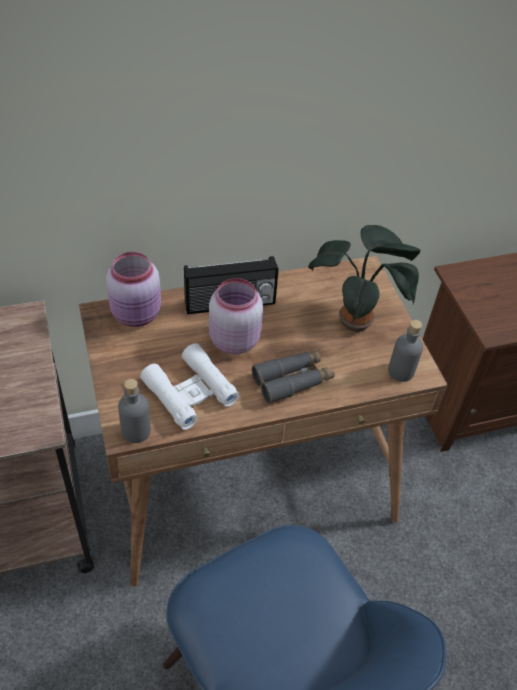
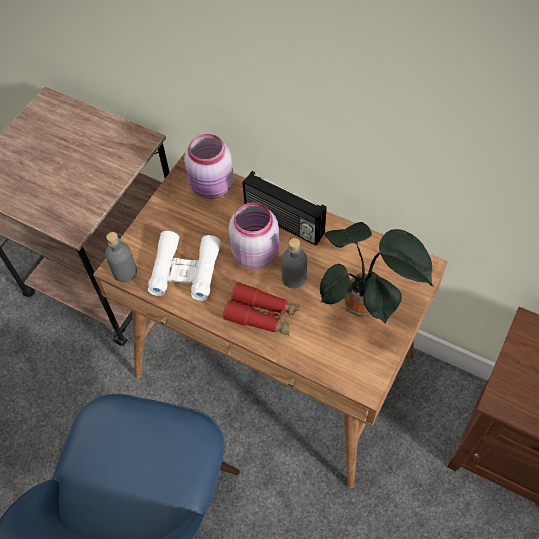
camera: 50 degrees right, 10 degrees up
grey binoculars [252,349,335,404] -> red binoculars [223,282,300,335]
grey bottle [388,320,423,382] -> grey bottle moved to [282,238,307,289]

